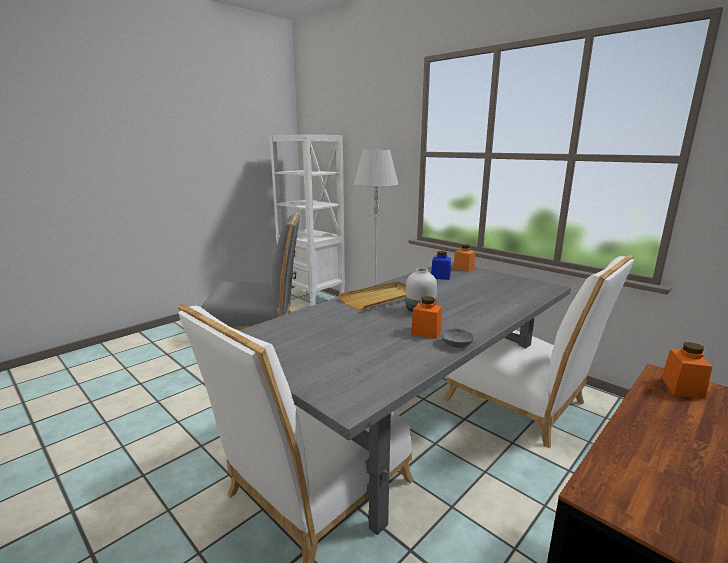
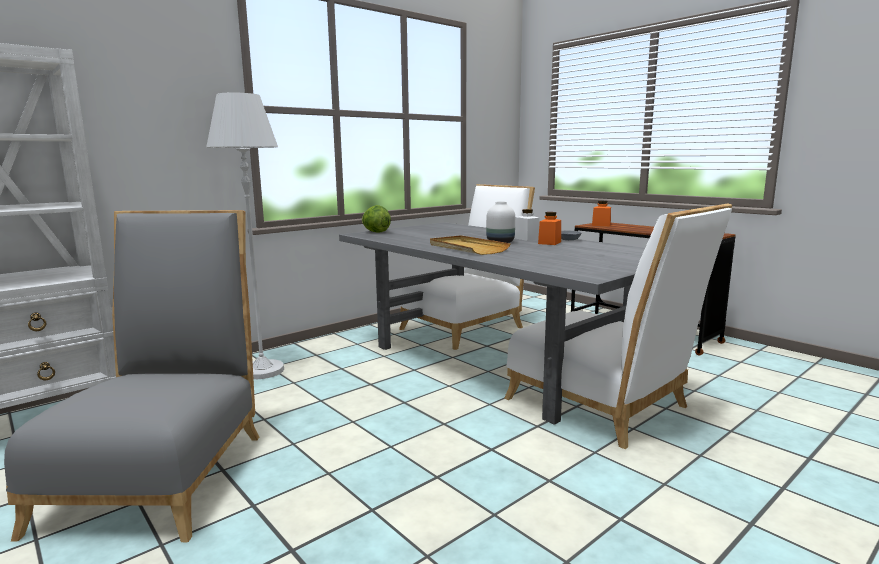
camera: 85 degrees left, 5 degrees down
blue jar [431,251,451,280] -> none
orange jar [453,244,475,272] -> lettuce [362,205,391,233]
none -> white jar [514,209,540,241]

